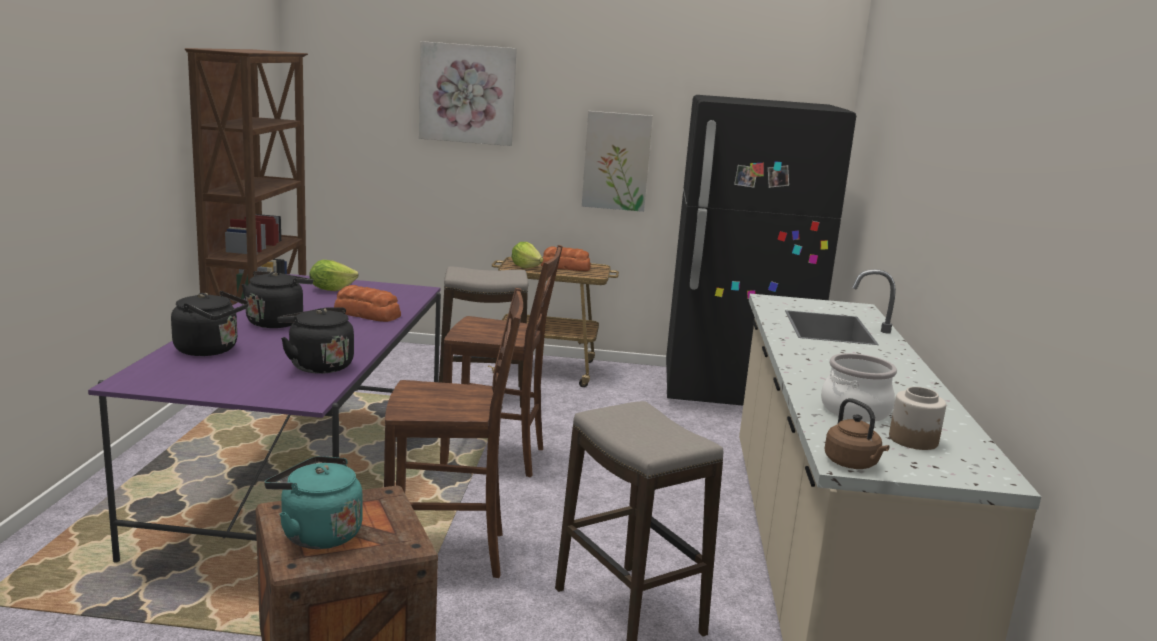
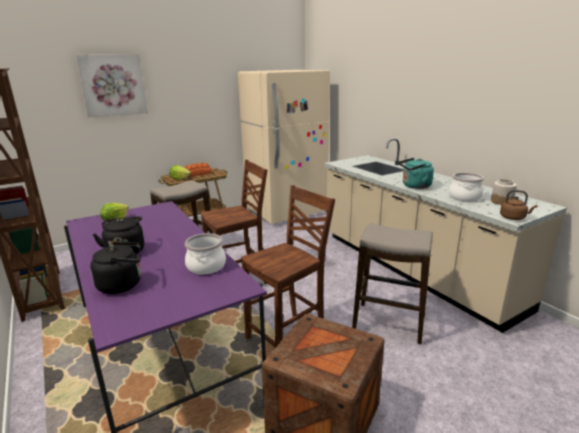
camera: 35 degrees left, 5 degrees up
turquoise kettle [264,456,363,549] -> turquoise kettle moved to [399,158,434,189]
black kettle [278,307,354,374] -> cooking pot [185,233,226,275]
bread [334,285,401,322] -> none
picture [582,111,653,212] -> none
black fridge [666,95,856,406] -> beige fridge [238,70,330,224]

